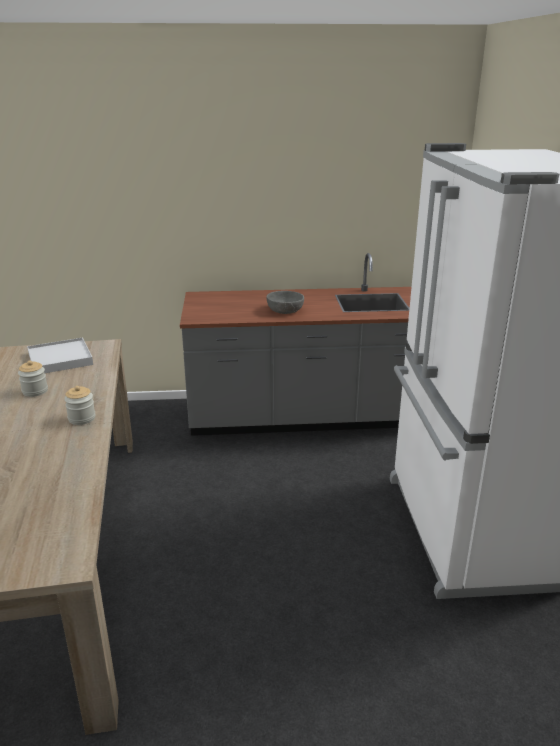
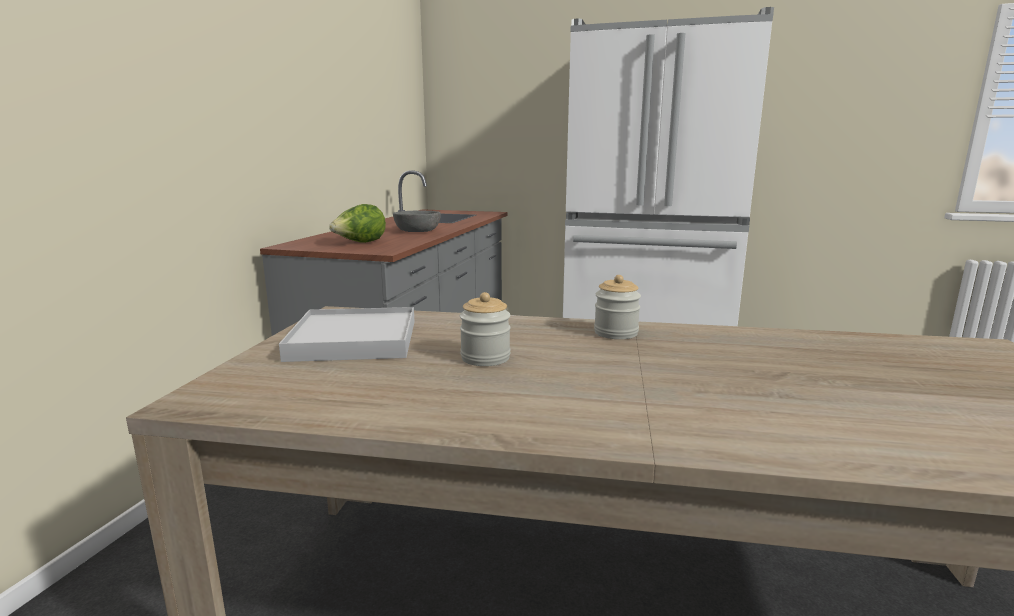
camera: 70 degrees left, 10 degrees down
none -> lettuce [329,204,386,243]

